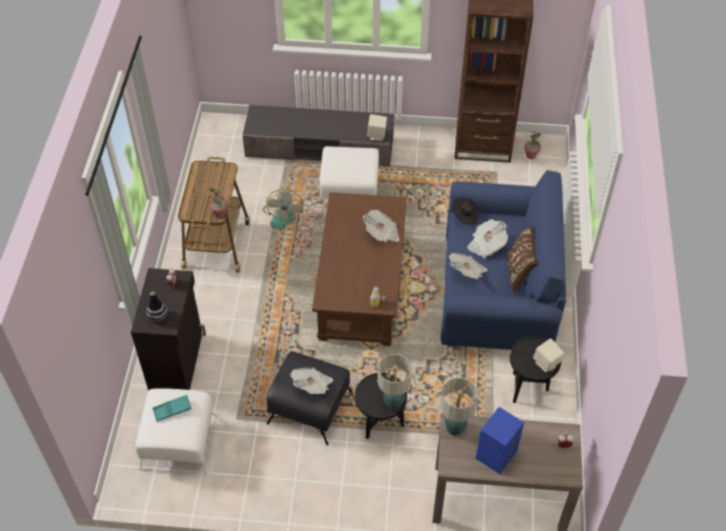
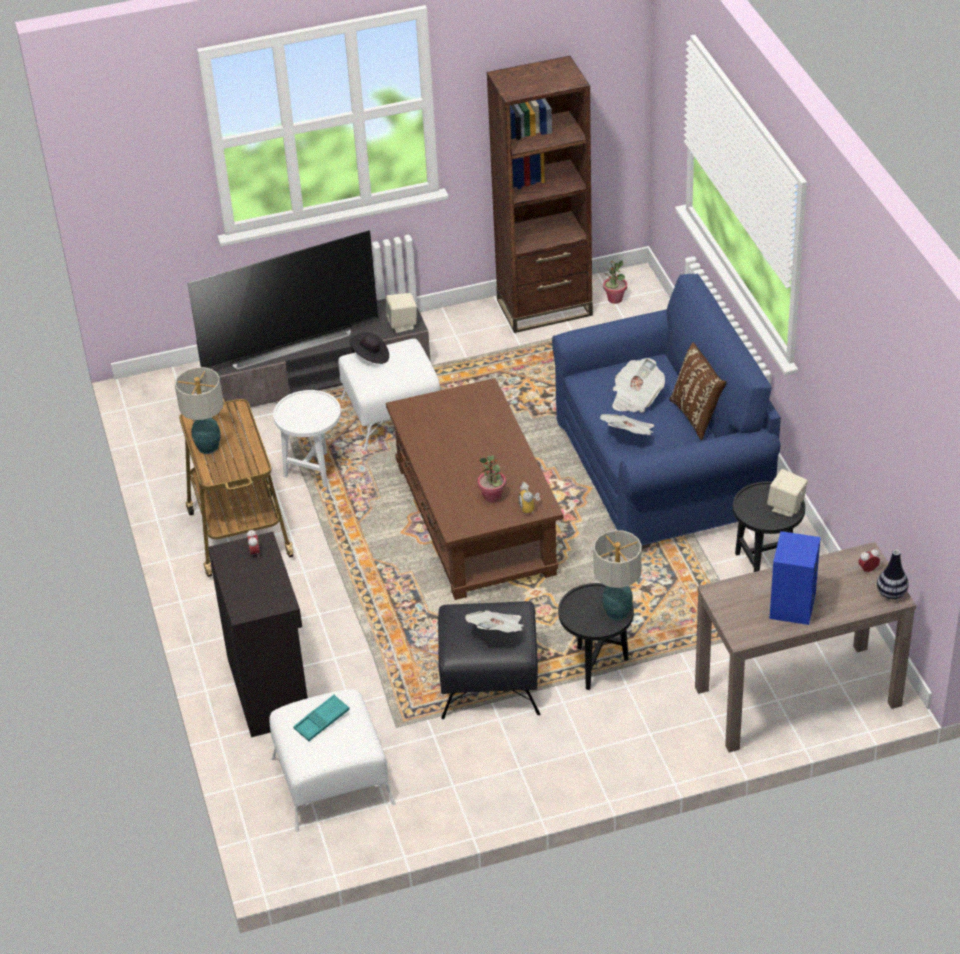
camera: 20 degrees left, 10 degrees down
vase [146,292,168,322] -> vase moved to [877,550,909,599]
potted plant [207,188,228,218] -> potted plant moved to [478,455,506,503]
fan [263,189,304,228] -> white side table [273,390,341,487]
newspaper [363,210,400,242] -> none
table lamp [440,377,478,436] -> table lamp moved to [175,367,224,454]
black hat [453,198,479,225] -> black hat moved to [350,332,389,364]
none -> television [187,230,378,369]

